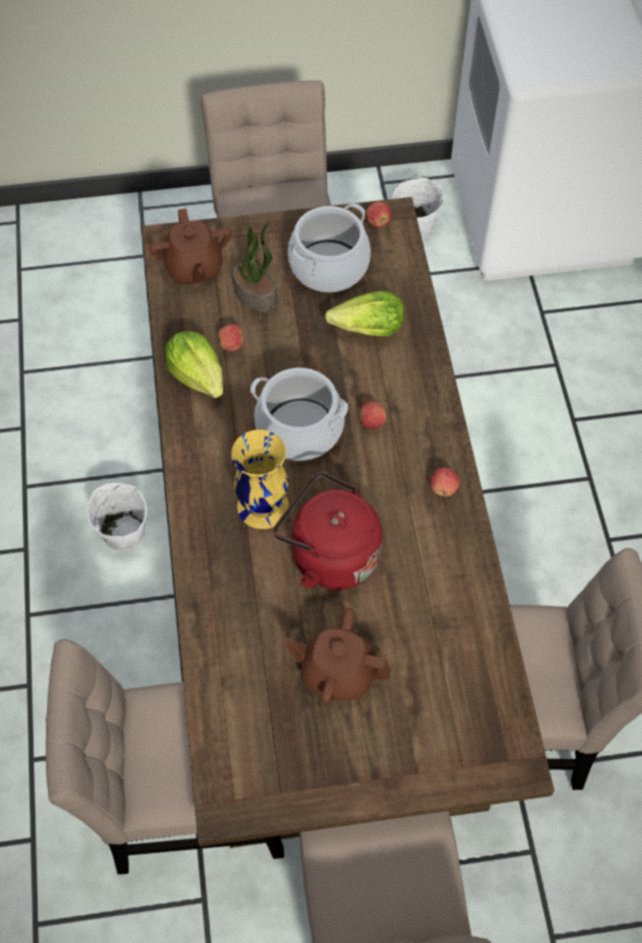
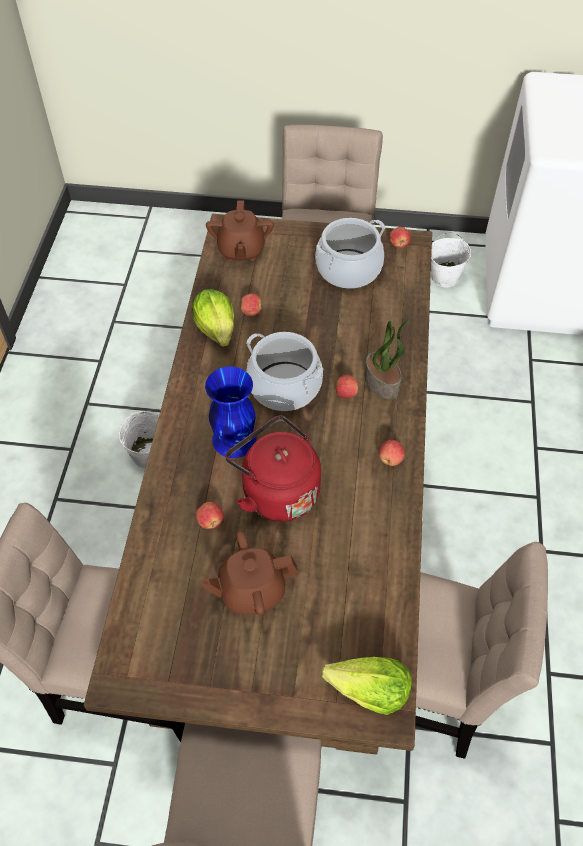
camera: 15 degrees right, 5 degrees down
yellow vase [231,430,289,529] -> blue vase [205,367,257,458]
potted plant [233,222,277,312] -> potted plant moved to [364,319,409,399]
brown teapot [284,608,391,703] -> brown teapot turned 45 degrees counterclockwise [201,531,298,615]
lettuce [325,291,404,336] -> lettuce moved to [322,657,412,715]
none -> apple [196,502,223,529]

